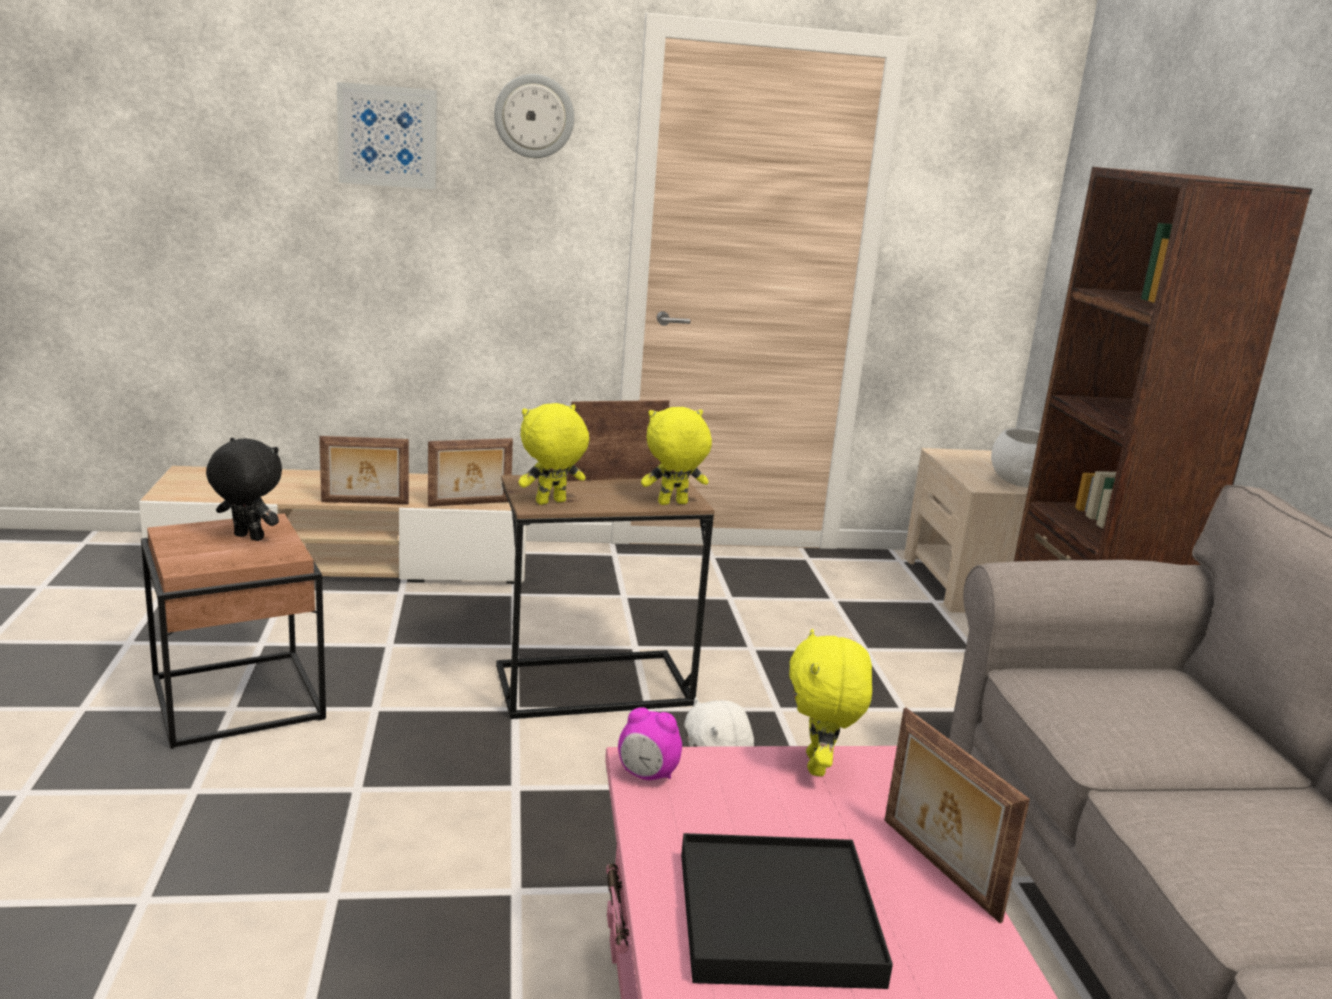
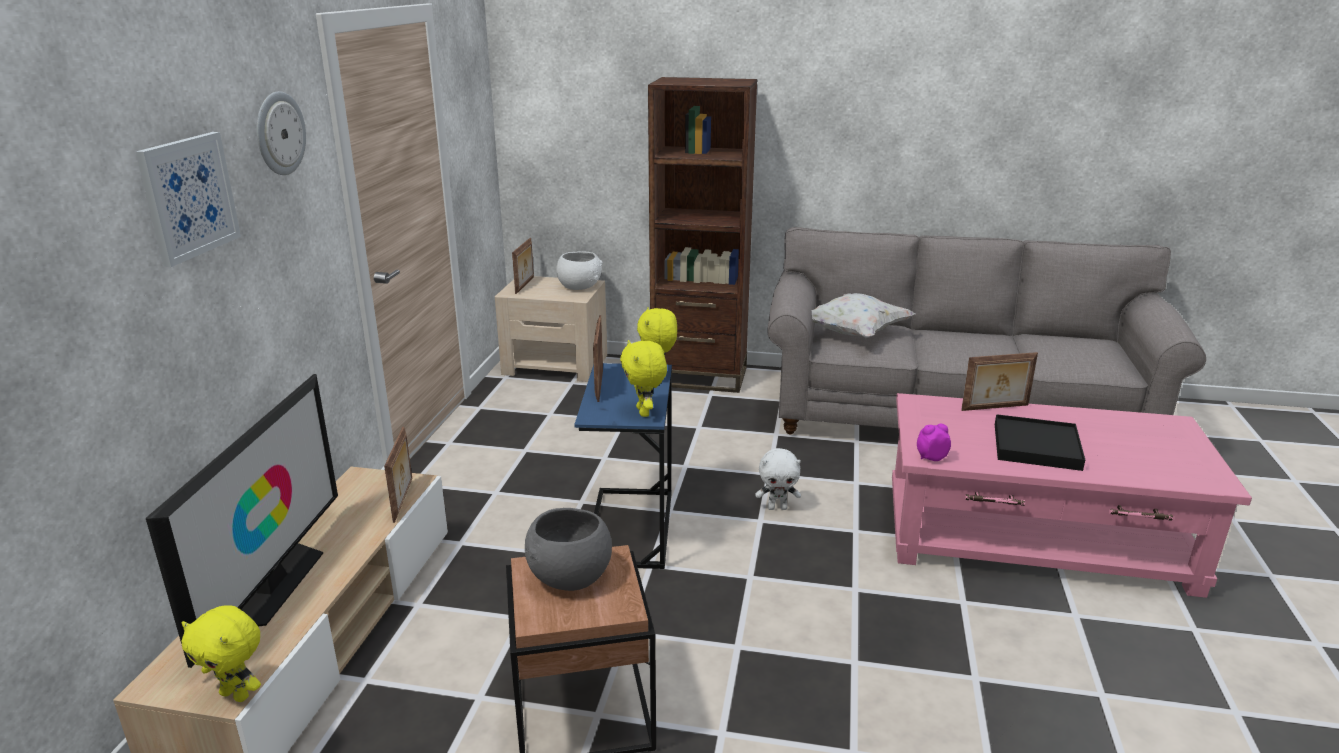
camera: 70 degrees left, 5 degrees up
black plush toy [206,437,282,541] -> grey bowl [525,508,612,591]
picture frame [319,436,409,504] -> picture frame moved to [512,238,534,294]
brown side table [496,474,715,719] -> blue side table [574,363,672,569]
alarm clock [618,707,682,780] -> alarm clock turned 135 degrees counterclockwise [917,424,951,461]
yellow plush toy [789,629,872,776] -> yellow plush toy moved to [181,605,261,702]
none -> television [146,374,338,668]
none -> white pillow [811,293,915,338]

